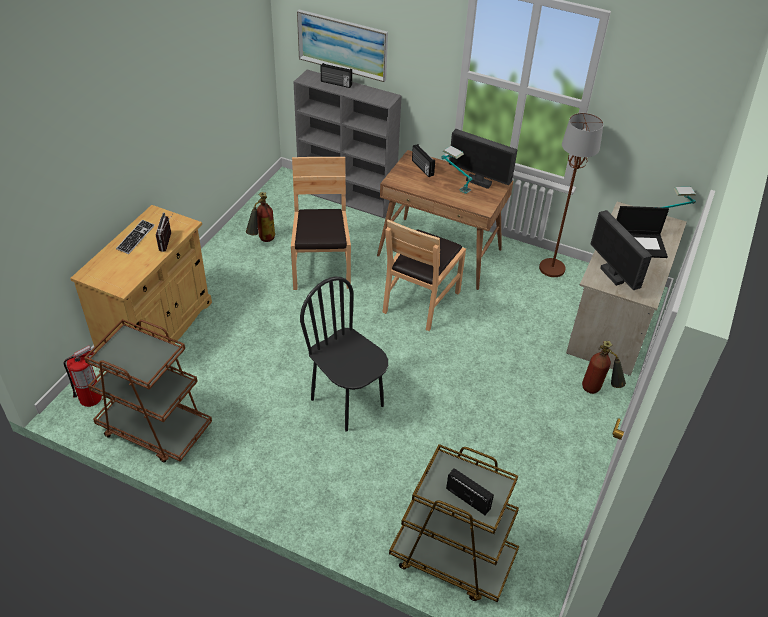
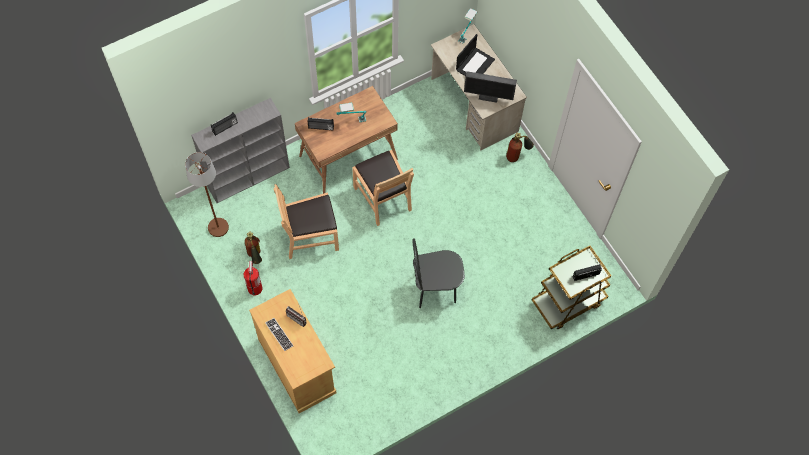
camera: 55 degrees left, 20 degrees up
fire extinguisher [63,346,102,407] -> fire extinguisher moved to [244,261,263,295]
brown cart [84,319,212,463] -> none
brown chair [291,157,351,290] -> brown chair turned 45 degrees counterclockwise [274,184,339,259]
picture [297,10,388,82] -> none
monitor [449,129,518,189] -> none
brown floor lamp [539,113,604,277] -> brown floor lamp moved to [185,152,229,237]

